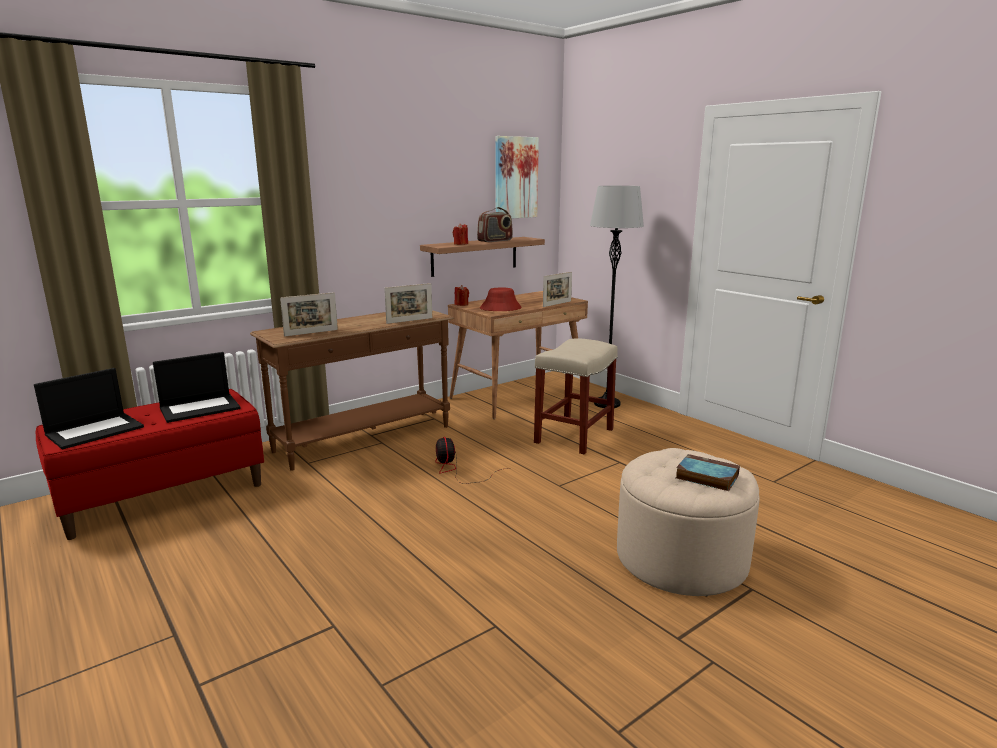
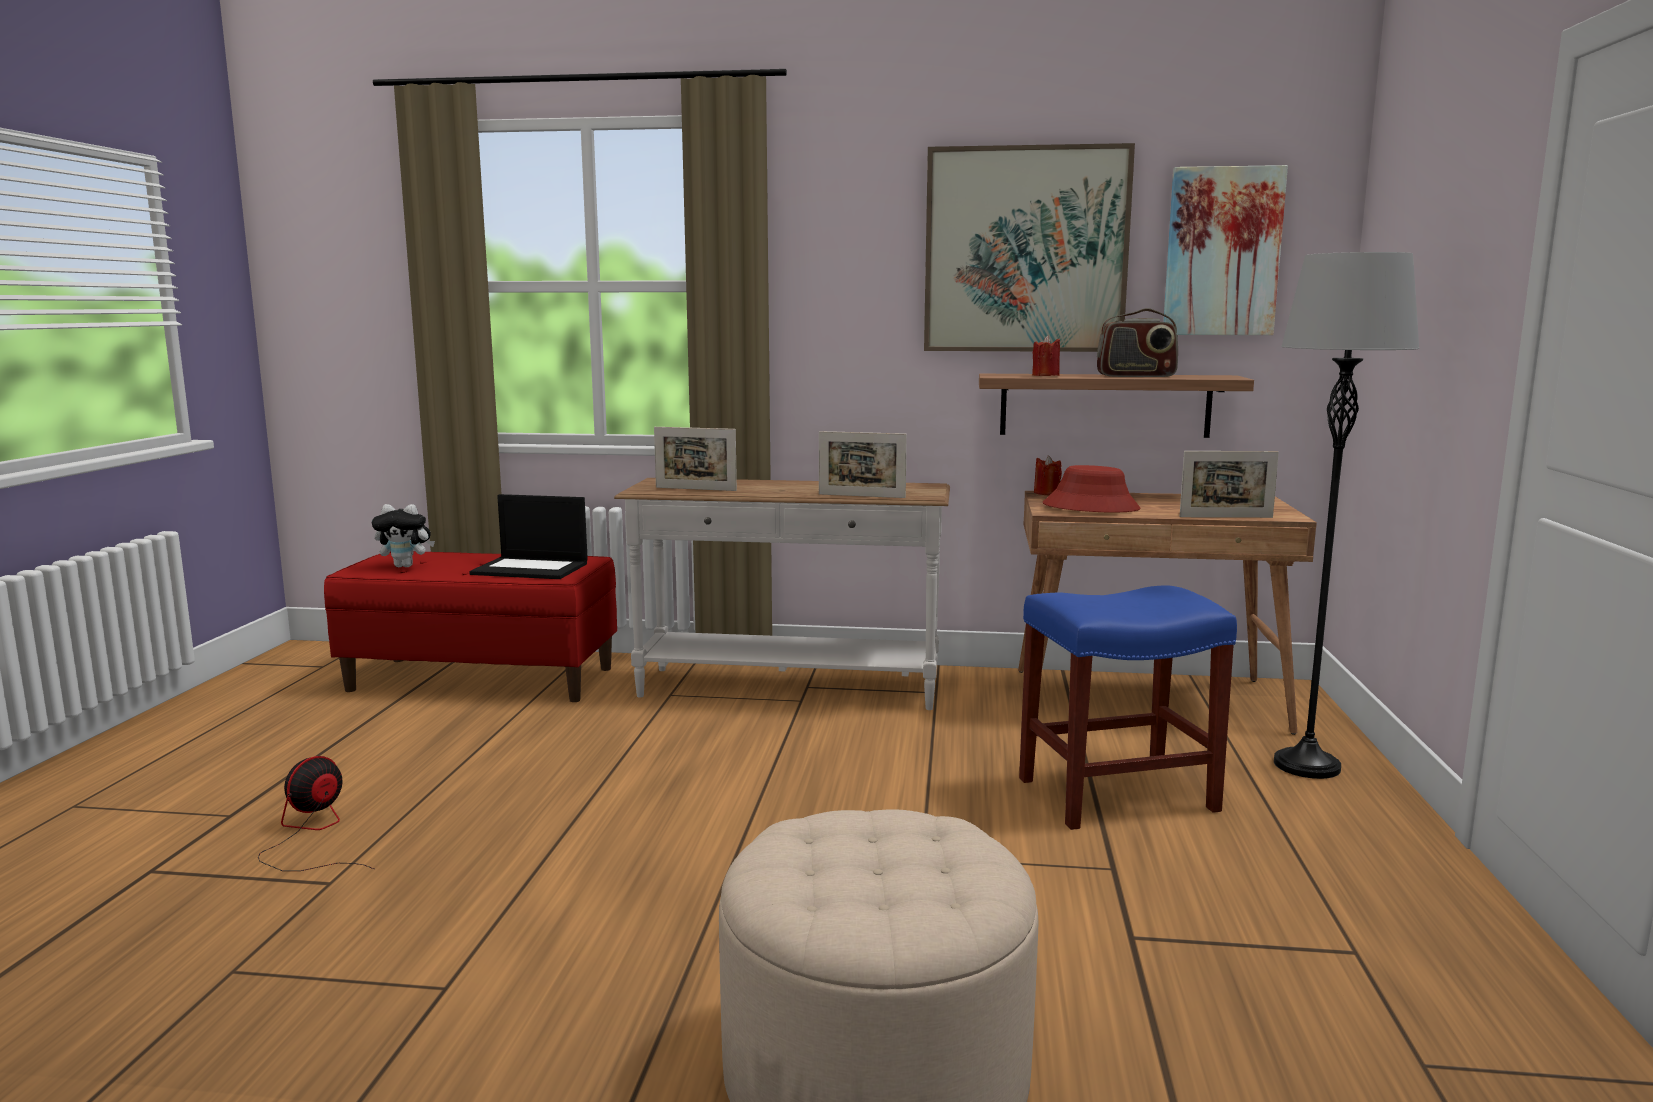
camera: 45 degrees right, 5 degrees down
laptop [34,368,144,449] -> plush toy [372,504,435,567]
brown console table [250,310,454,471] -> white console table [614,478,950,710]
fan [435,437,509,484] -> fan moved to [258,756,374,871]
beige stool [534,339,618,455] -> blue stool [1019,585,1237,830]
book [676,454,740,491] -> none
none -> picture [924,143,1135,352]

